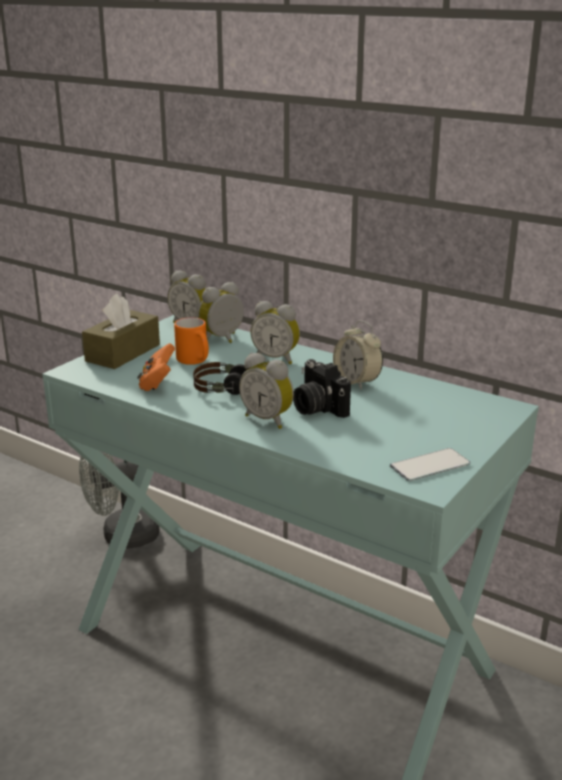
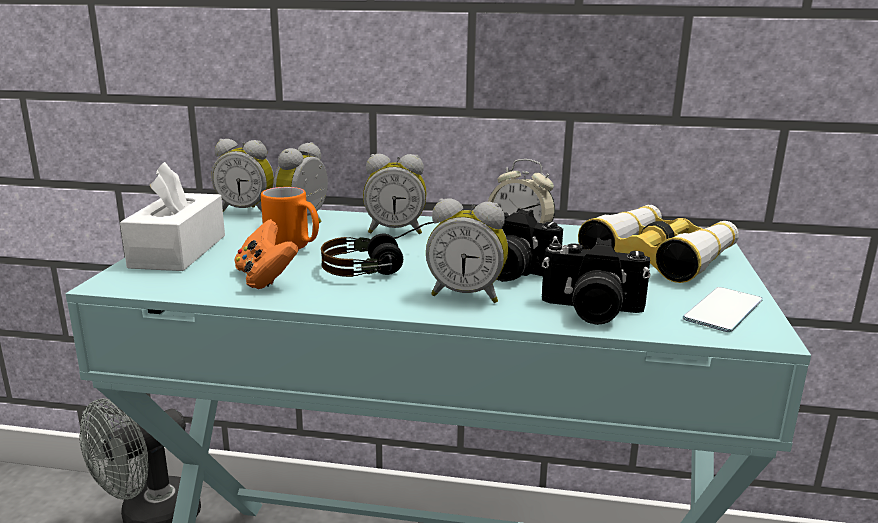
camera: 25 degrees left, 5 degrees down
brown tissue box [82,293,160,369] -> white tissue box [120,162,225,271]
none -> camera [542,238,651,325]
none -> binoculars [578,205,739,283]

